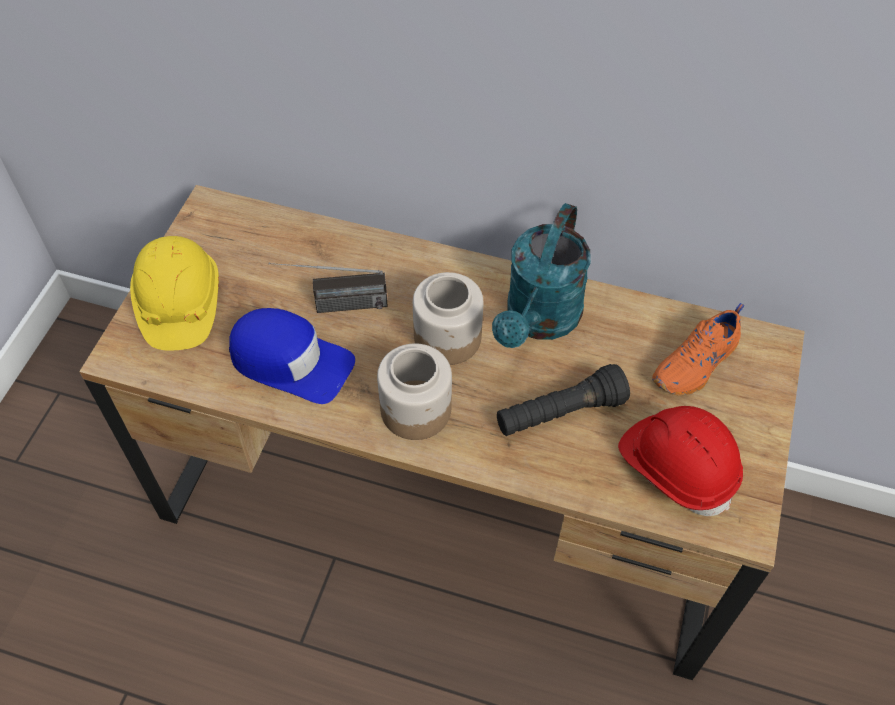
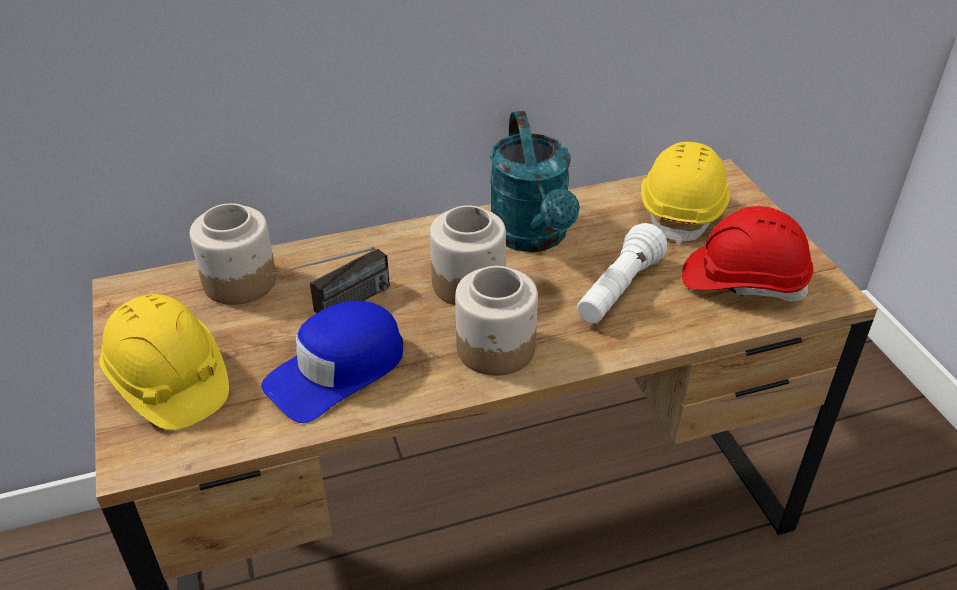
camera: 35 degrees left, 15 degrees down
blue cap [229,308,355,404] -> blue cap turned 150 degrees clockwise [261,301,403,423]
black flashlight [497,364,630,436] -> white flashlight [577,223,667,323]
orange shoe [652,303,744,395] -> yellow hard hat [641,142,730,245]
none -> jar [190,203,276,305]

